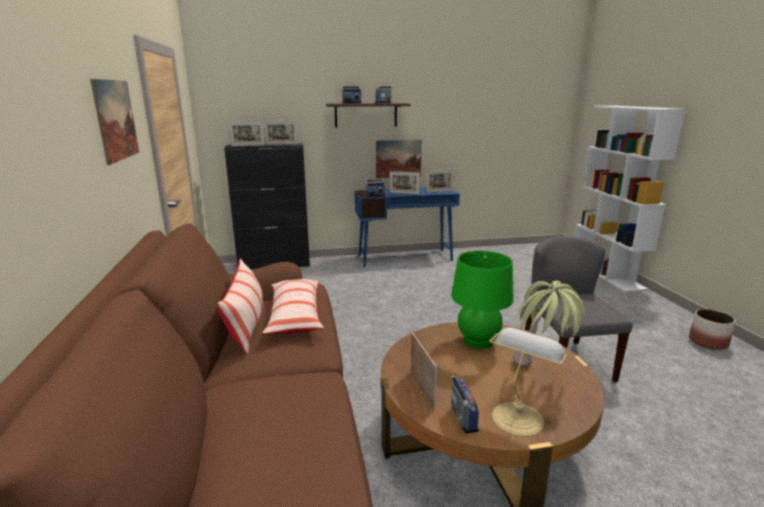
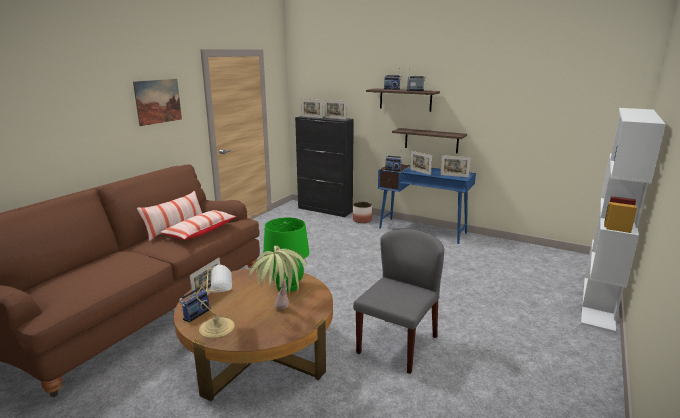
camera: 40 degrees right, 0 degrees up
picture [376,140,422,178] -> shelf [392,128,467,153]
planter [689,309,736,350] -> planter moved to [353,202,372,223]

